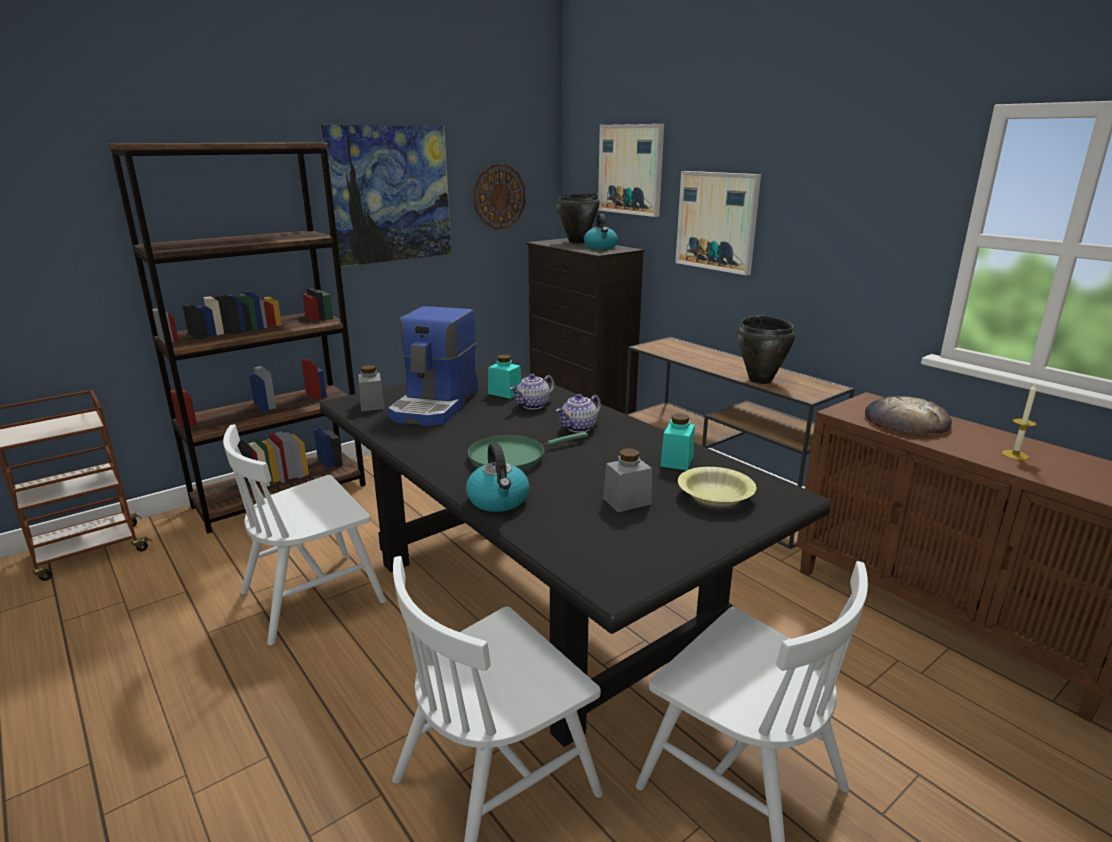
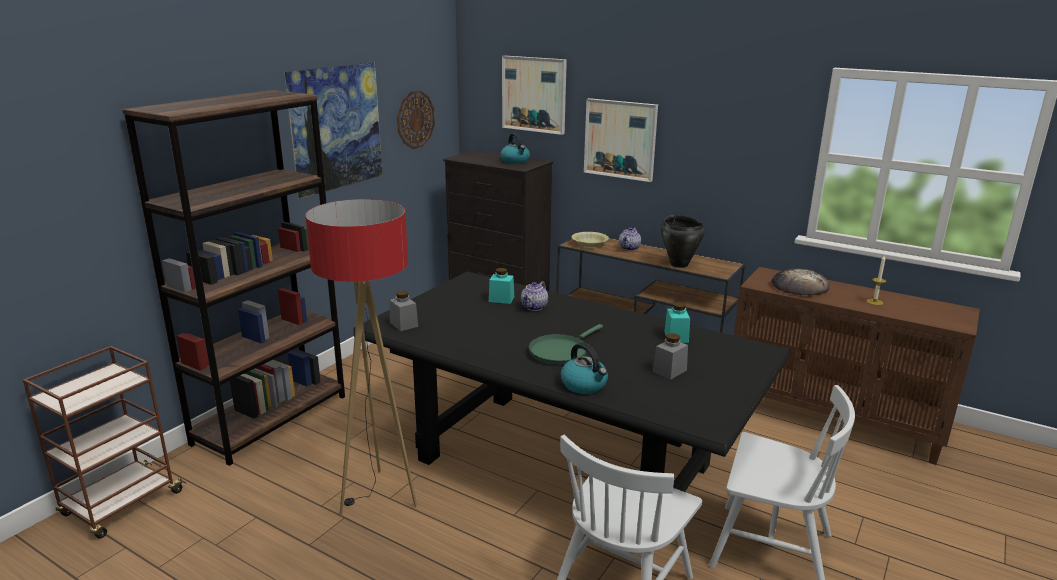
camera: 20 degrees left, 0 degrees up
white chair [223,424,386,645] -> floor lamp [305,199,417,515]
coffee machine [388,306,478,426] -> none
black cooking pot [556,193,600,243] -> none
teapot [556,394,601,433] -> teapot moved to [619,227,641,251]
yellow bowl [678,467,756,506] -> yellow bowl moved to [571,232,609,247]

